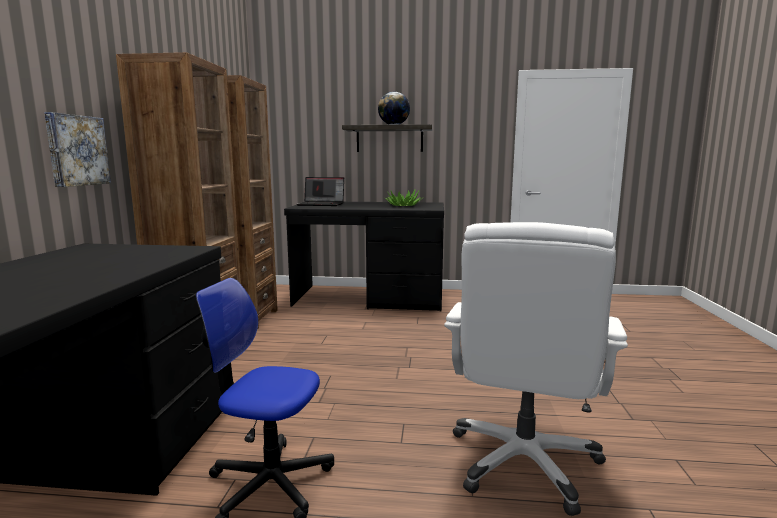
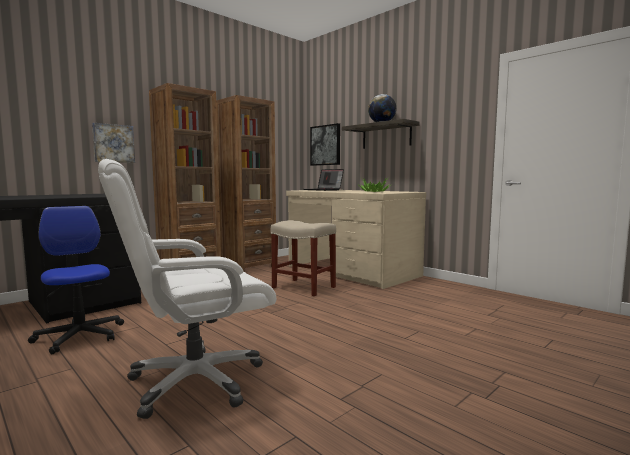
camera: 40 degrees right, 5 degrees down
black desk [284,202,444,312] -> beige desk [286,190,426,289]
none -> beige stool [271,220,336,296]
none -> picture [310,123,340,166]

